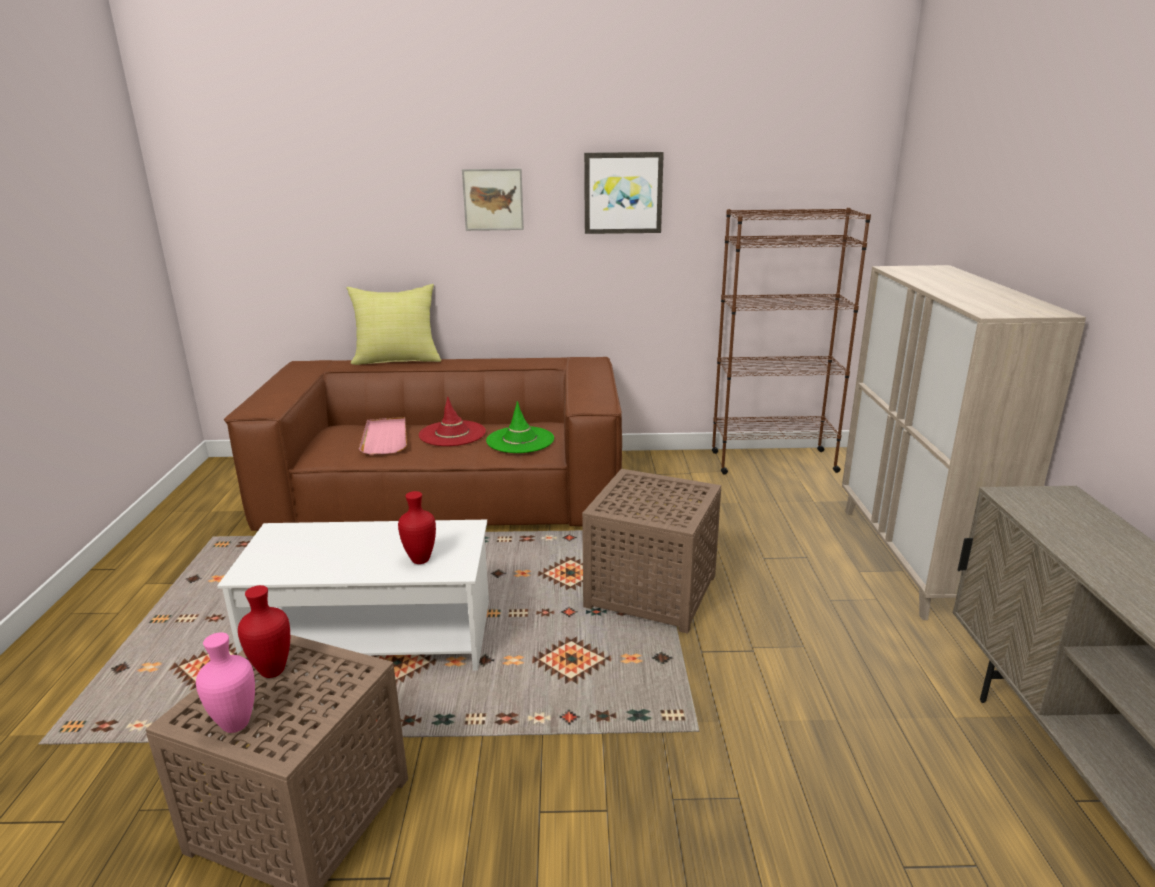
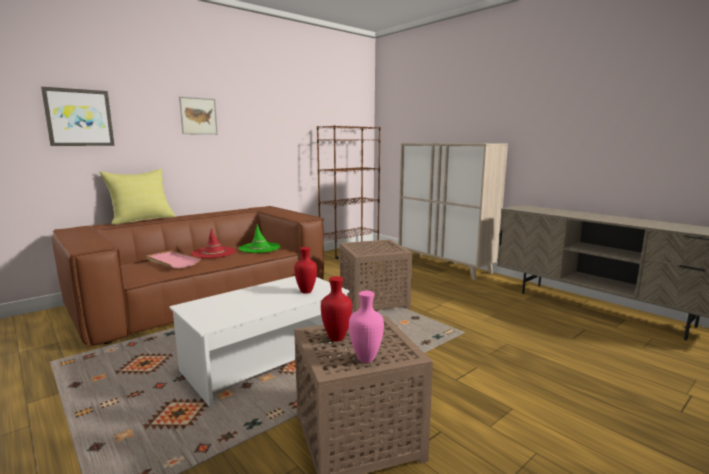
camera: 40 degrees left, 10 degrees down
picture [584,152,664,234] -> picture moved to [41,87,115,146]

